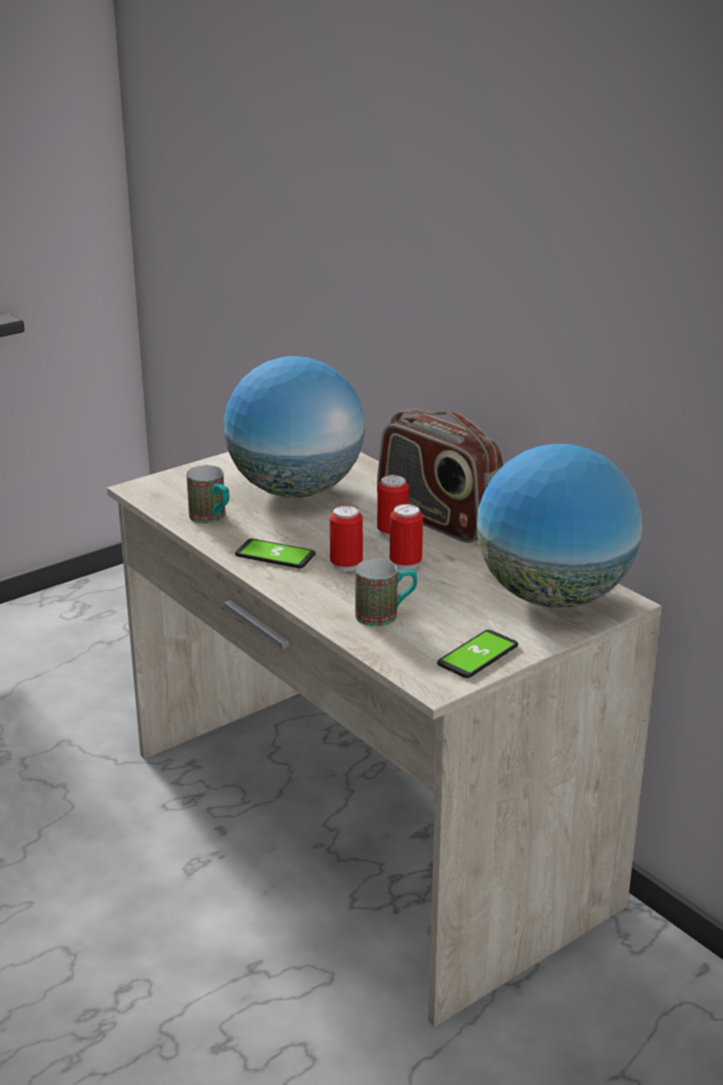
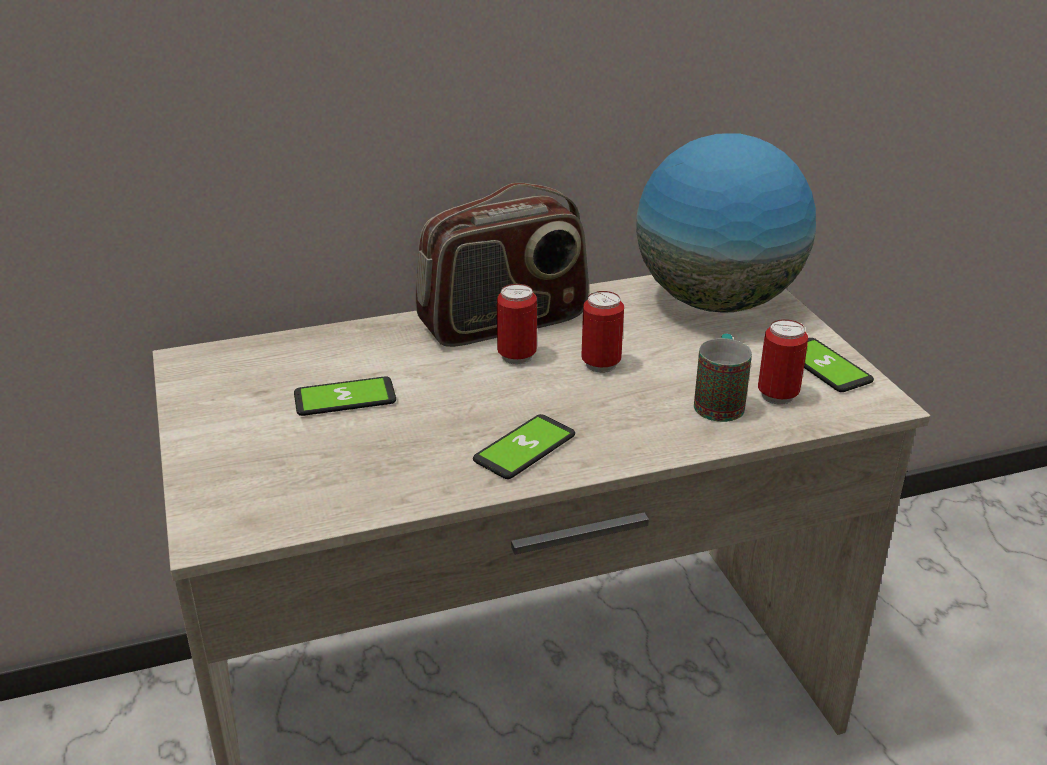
camera: 70 degrees left, 5 degrees up
mug [186,465,229,524] -> none
globe [224,356,365,498] -> phone [294,376,396,416]
can [330,505,363,571] -> can moved to [758,319,808,405]

